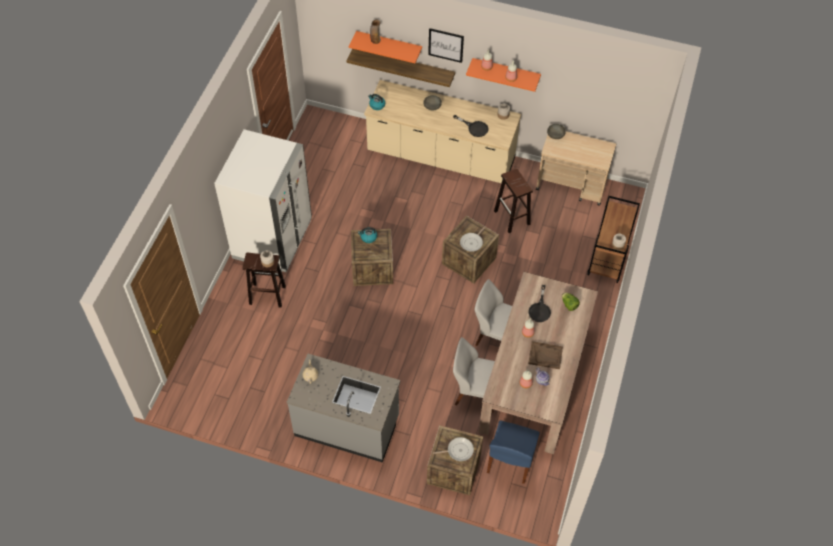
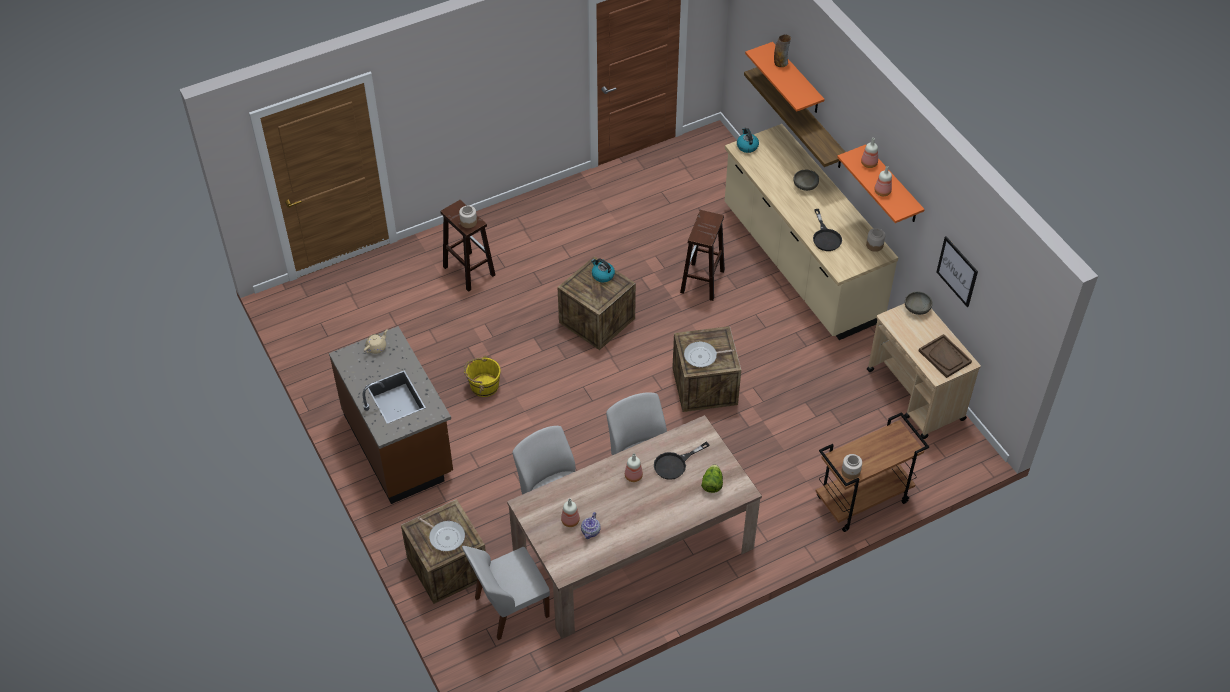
camera: 45 degrees right, 5 degrees down
white fridge [214,129,312,272] -> none
grey counter [287,354,400,463] -> brown counter [329,326,453,504]
picture [428,28,464,63] -> picture moved to [937,236,978,307]
blue chair [487,420,540,484] -> white chair [462,546,550,640]
brown stool [494,168,533,233] -> brown stool moved to [680,210,725,301]
brown tray [528,341,563,369] -> brown tray moved to [919,334,972,378]
none -> yellow bucket [464,356,501,397]

